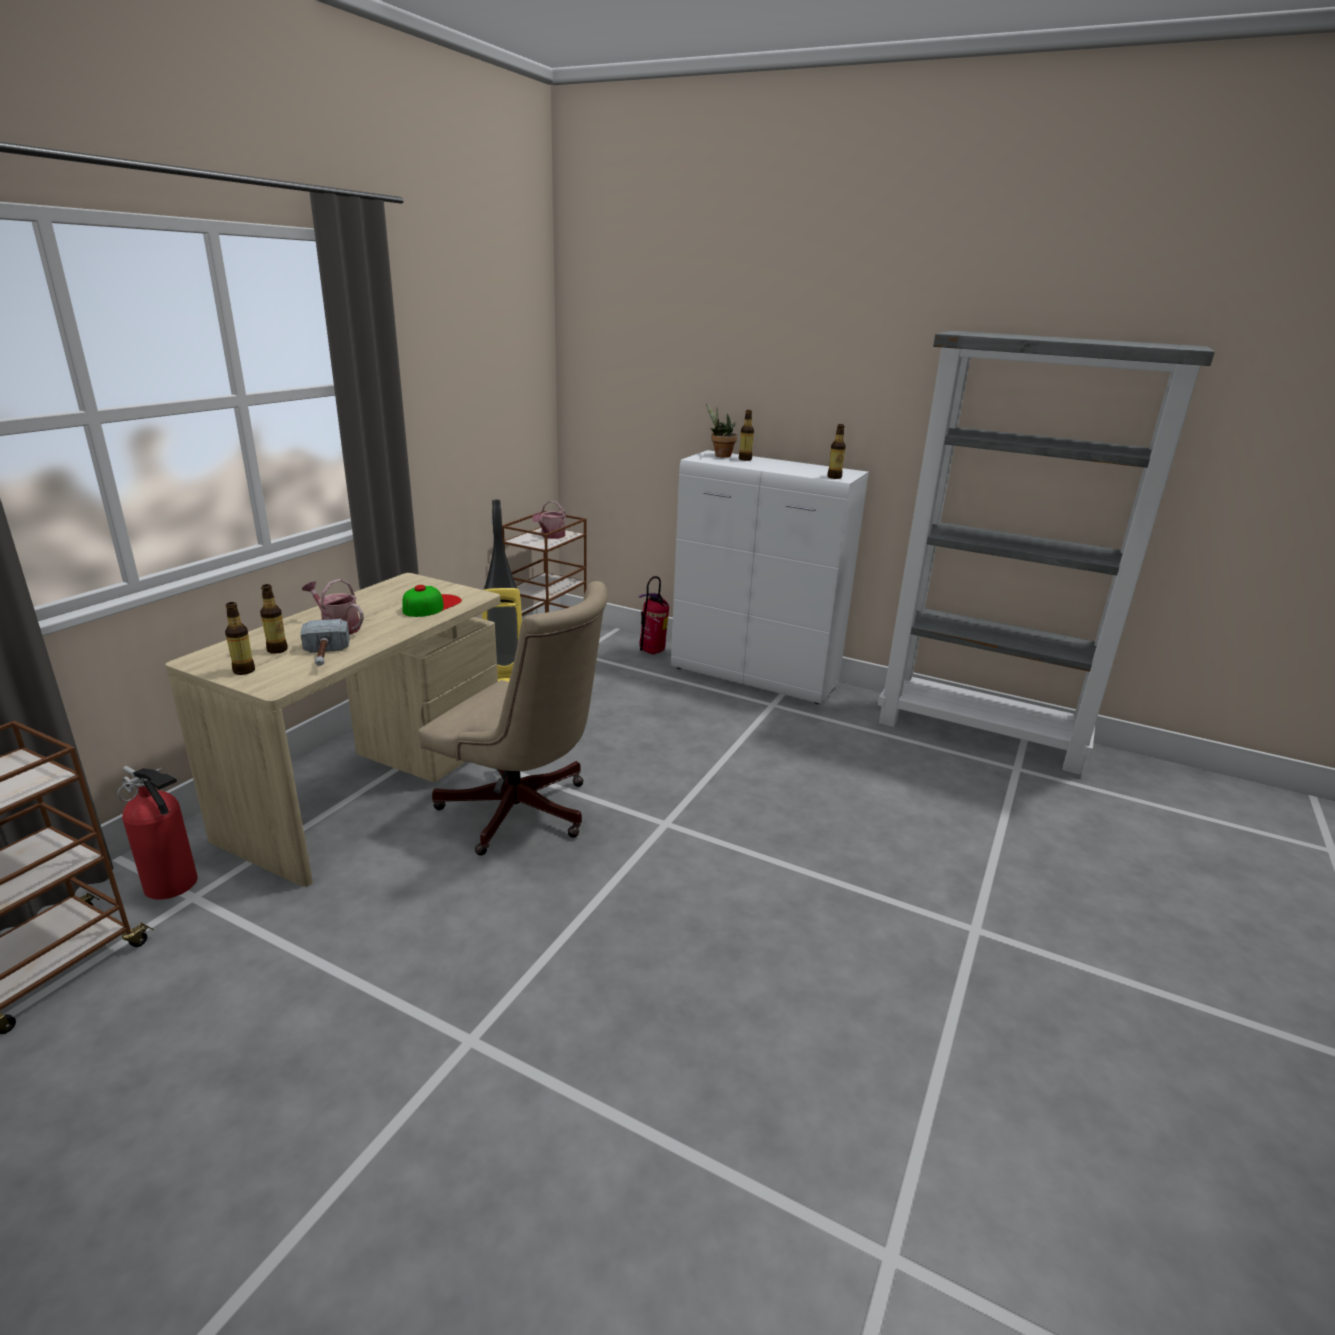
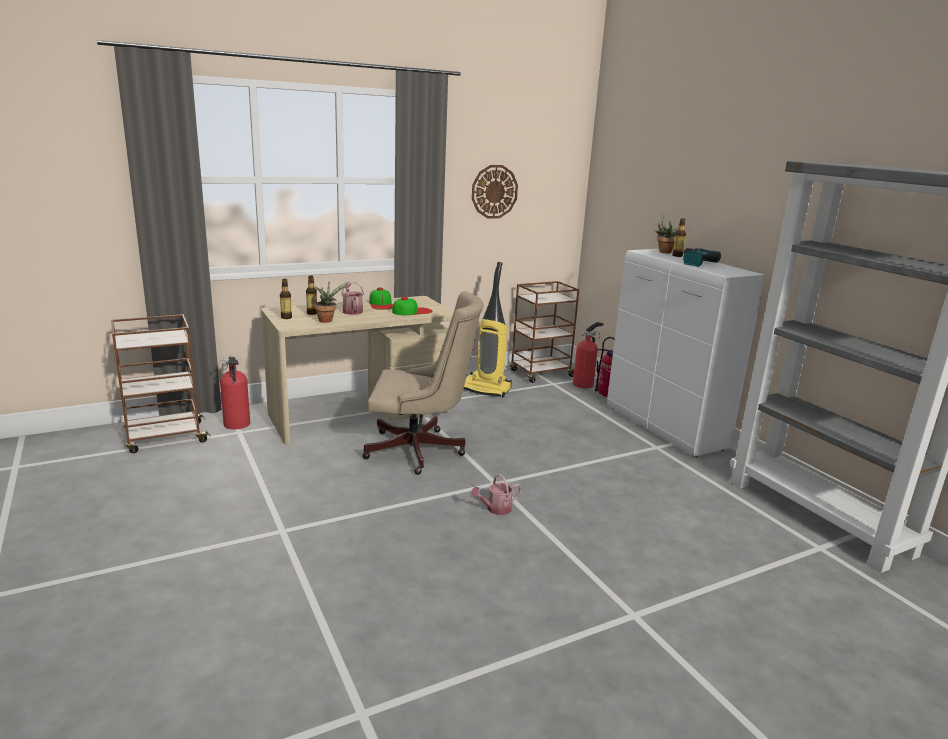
camera: 35 degrees right, 5 degrees down
hammer [301,619,350,666] -> potted plant [314,281,349,323]
beige office chair [418,581,608,855] -> beige office chair turned 60 degrees counterclockwise [362,291,484,475]
watering can [532,501,566,539] -> watering can moved to [470,474,521,515]
bottle [827,424,846,479] -> none
none -> cap [369,288,393,310]
none -> wall clock [472,165,518,219]
none -> fire extinguisher [573,322,604,388]
none -> power drill [681,248,721,267]

